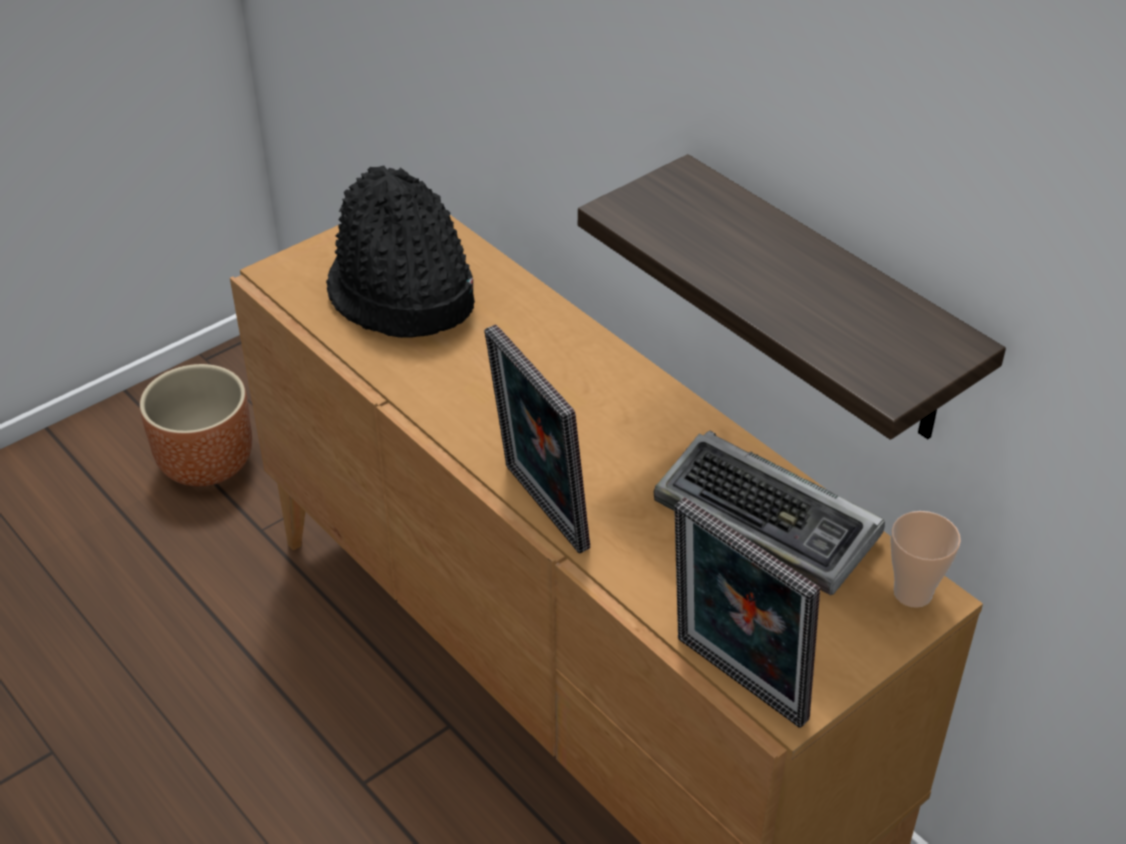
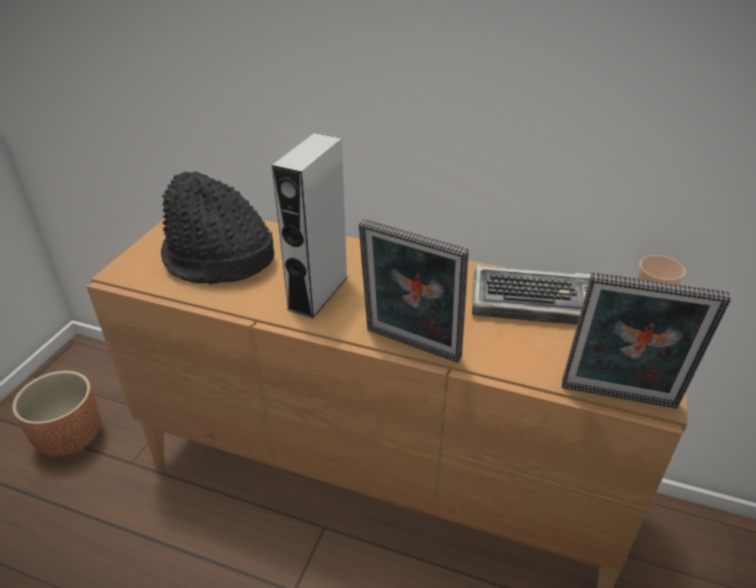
camera: 30 degrees left, 5 degrees down
shelf [578,154,1006,440] -> none
none -> grey speaker [272,133,348,318]

